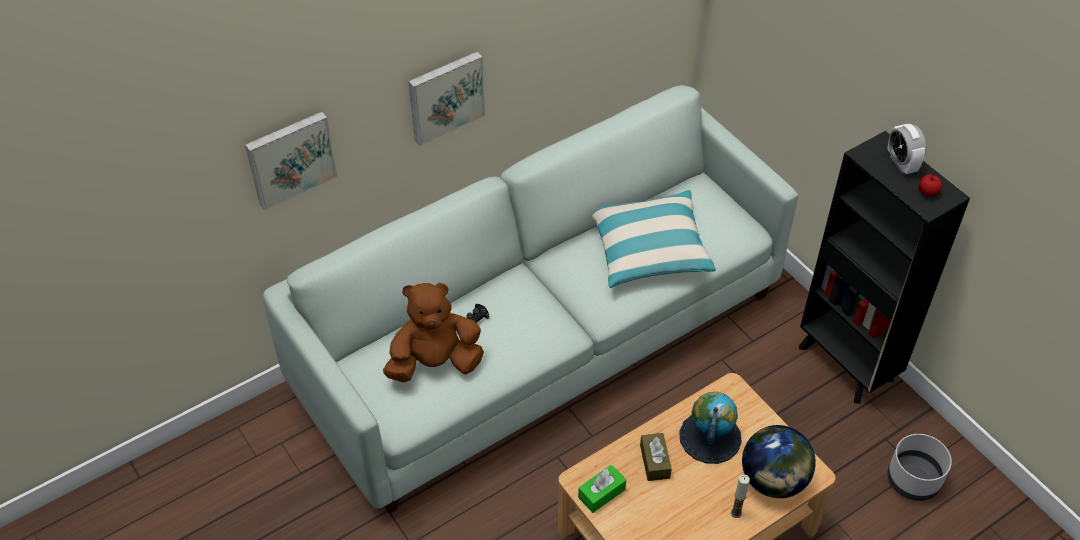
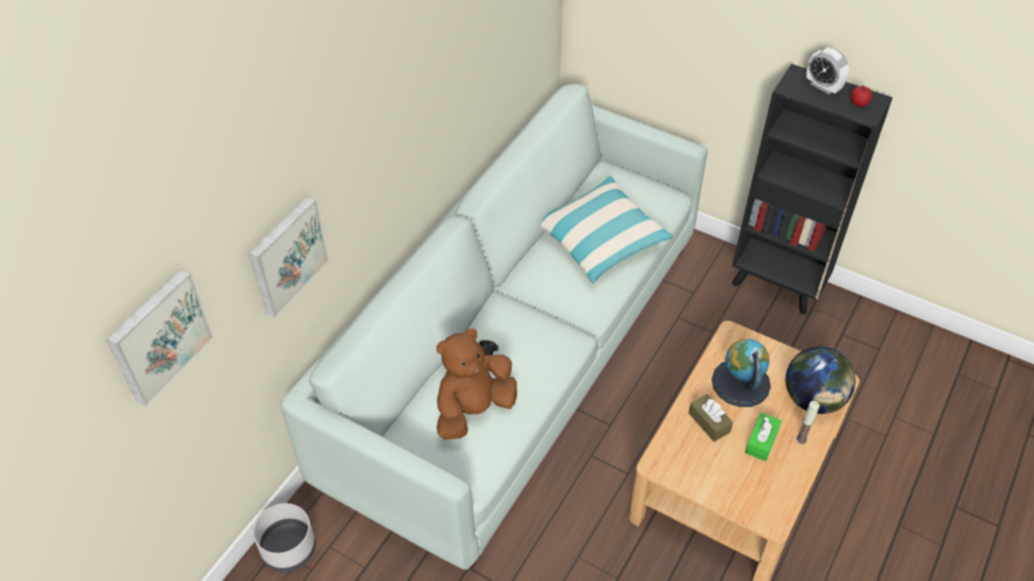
camera: 25 degrees left, 0 degrees up
picture [408,51,485,146] -> picture moved to [106,269,213,406]
green tissue box [578,465,626,513] -> green tissue box moved to [745,413,782,461]
grey planter [888,434,952,501] -> grey planter moved to [253,503,316,572]

